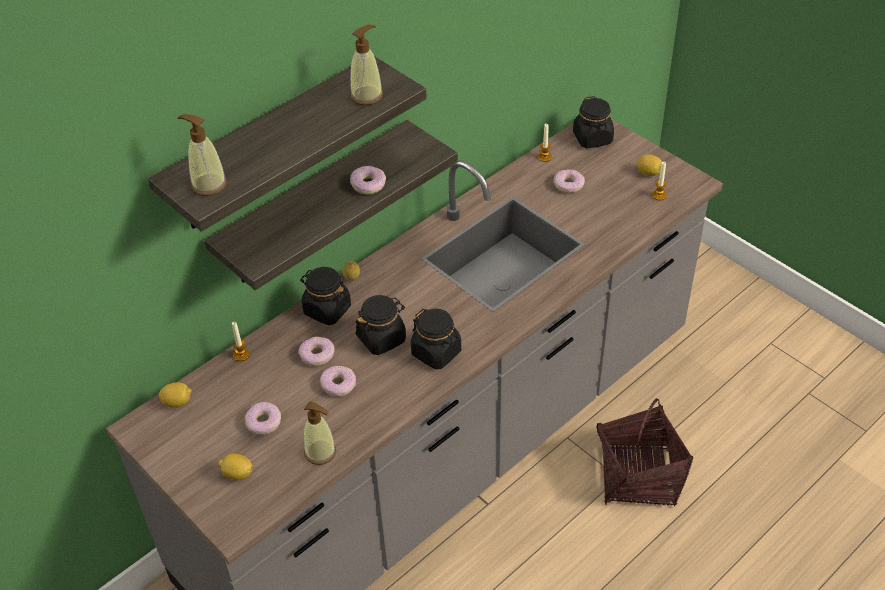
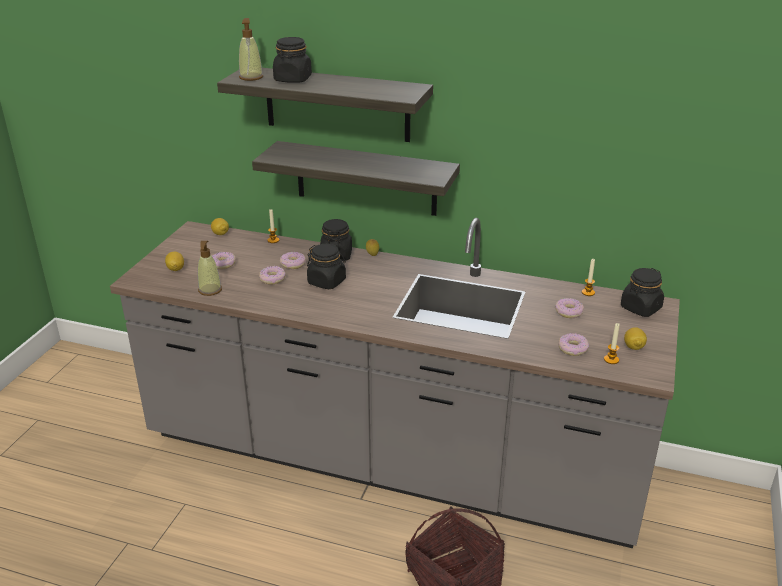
camera: 60 degrees right, 15 degrees down
soap dispenser [350,25,383,105] -> none
donut [350,166,386,194] -> donut moved to [558,333,589,356]
black jar [411,309,461,369] -> black jar moved to [273,37,312,83]

